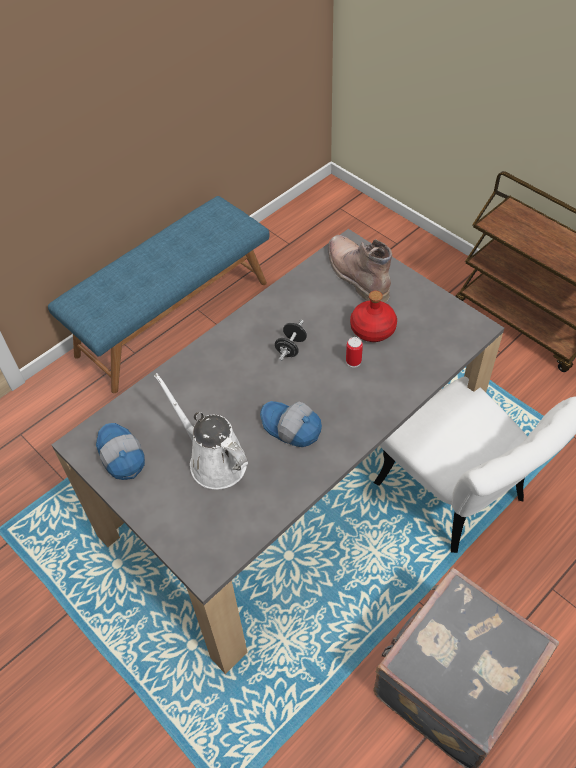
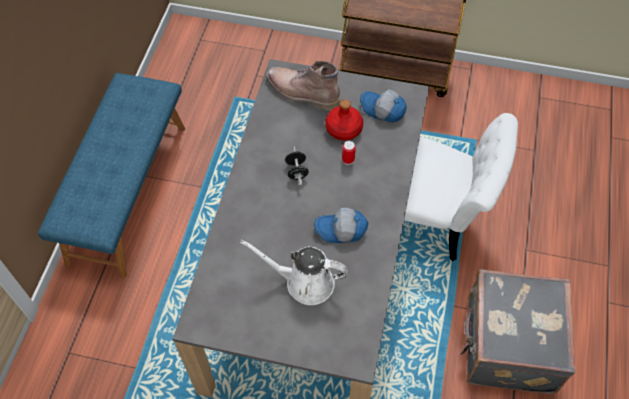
camera: 35 degrees left, 5 degrees up
cap [96,423,145,480] -> cap moved to [360,89,407,122]

